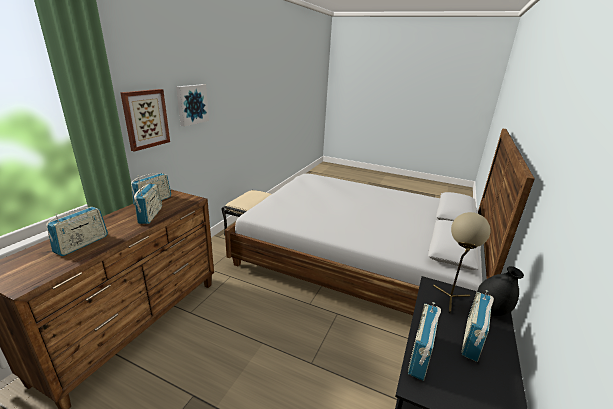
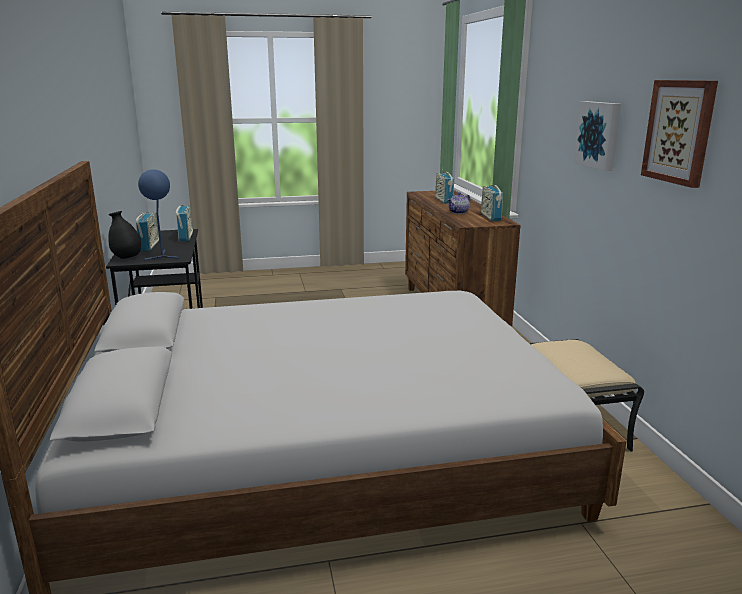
camera: 145 degrees right, 5 degrees down
picture [120,89,170,152] -> picture moved to [641,80,718,188]
radio [134,183,162,224] -> teapot [447,192,471,214]
beige table lamp [433,212,491,313] -> blue table lamp [138,169,179,261]

